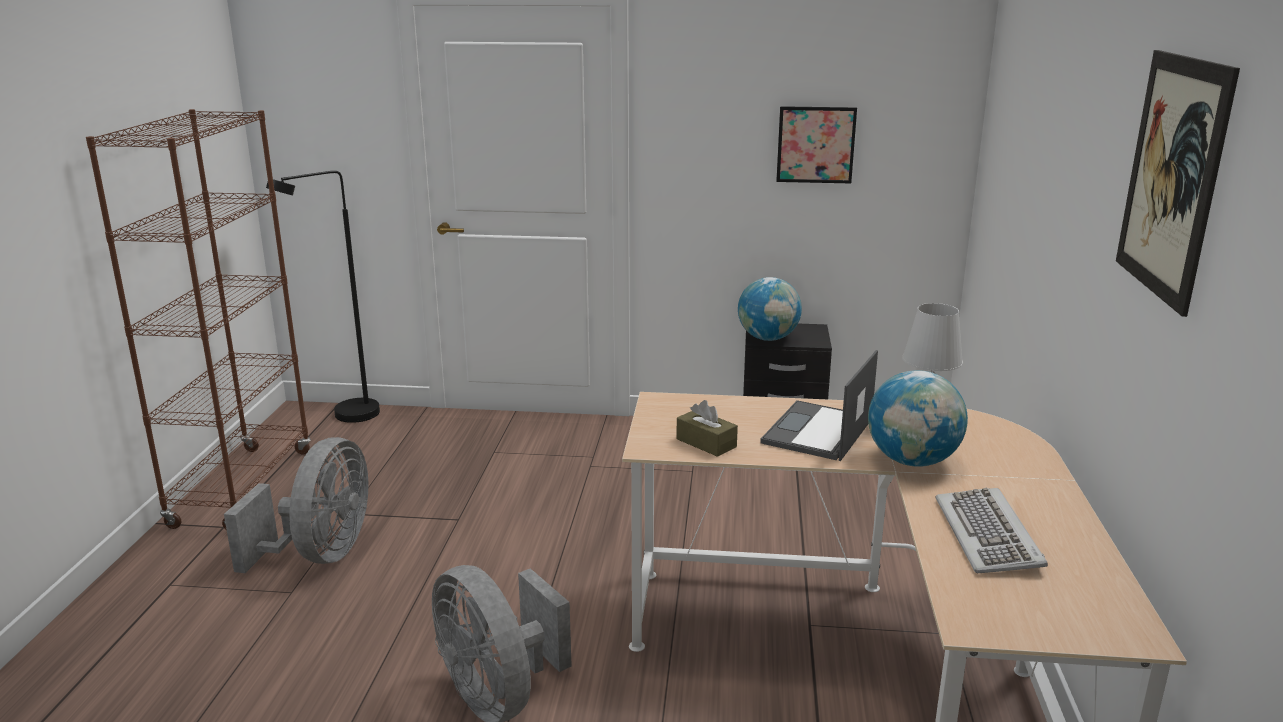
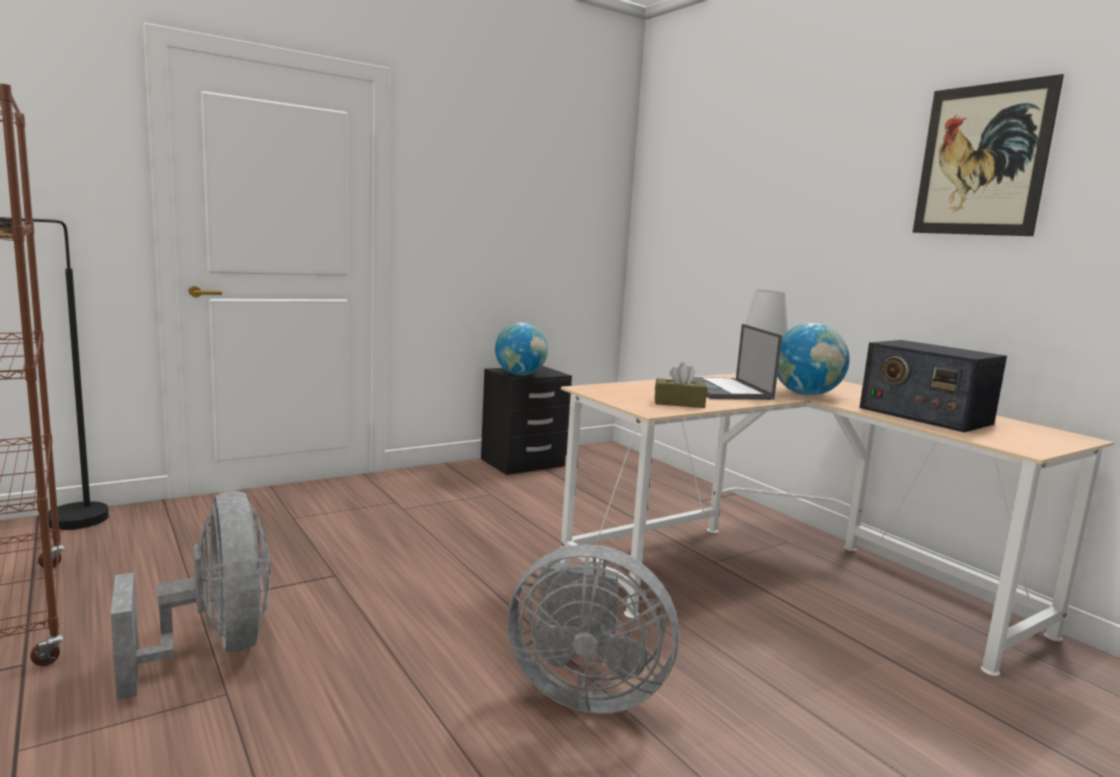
camera: 40 degrees left, 10 degrees down
picture [776,106,857,183] -> none
keyboard [935,488,1048,573] -> radio [859,340,1007,433]

